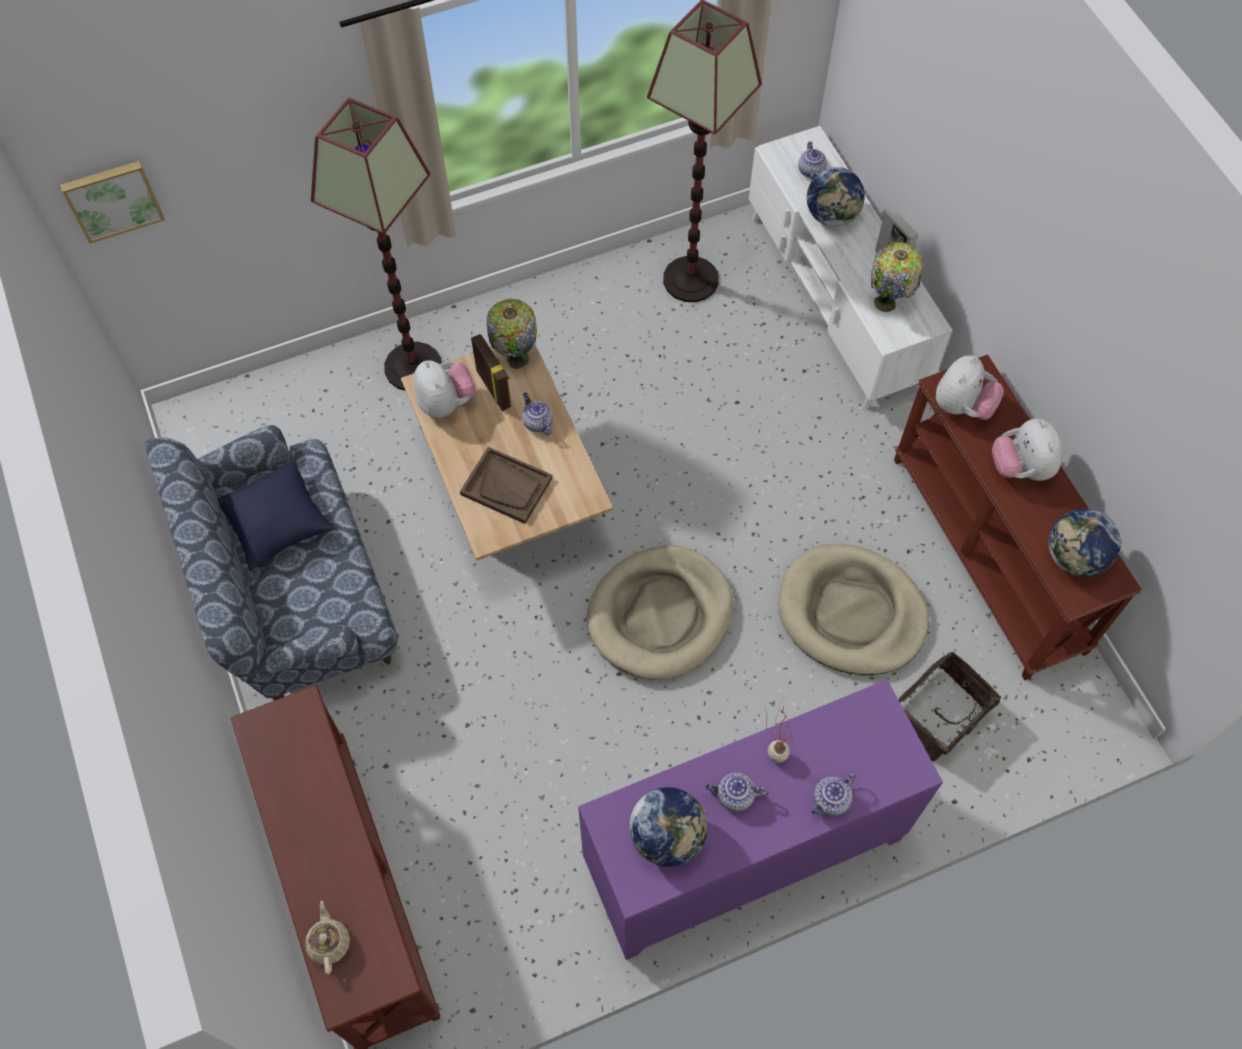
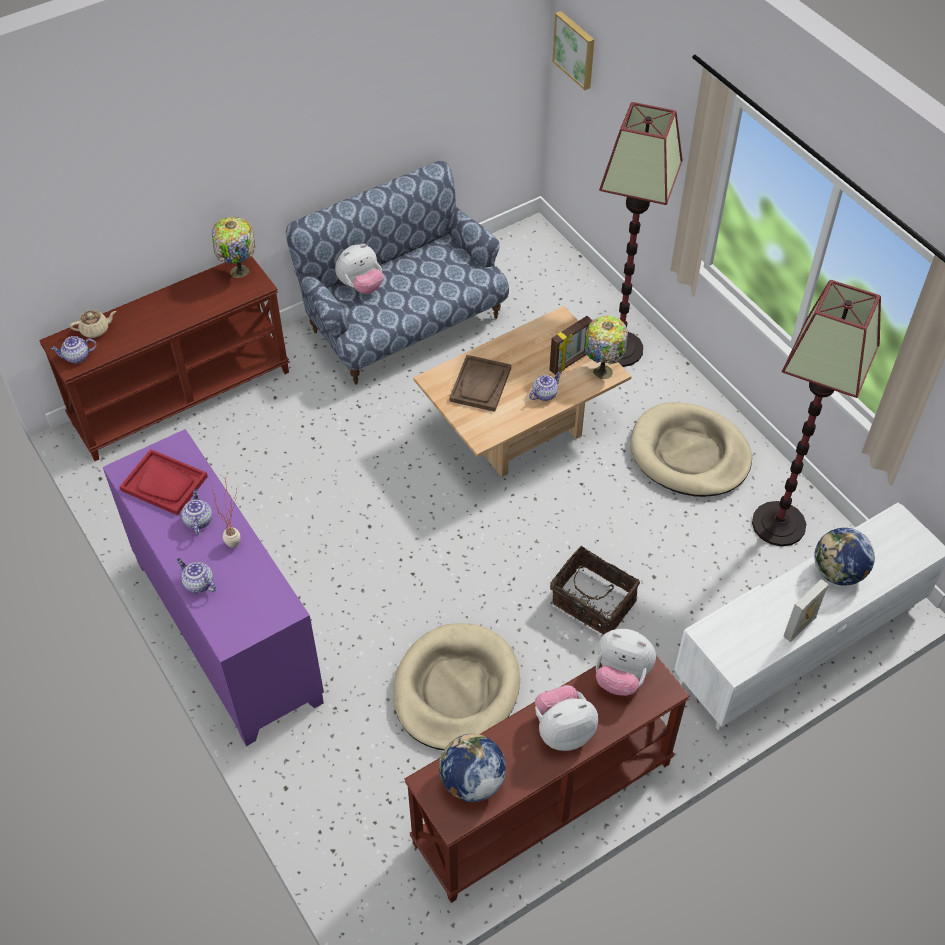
camera: 80 degrees right, 10 degrees down
blue pillow [217,460,334,571] -> none
plush toy [414,360,477,418] -> plush toy moved to [335,244,383,294]
beige dog bed [587,545,733,680] -> beige dog bed moved to [631,402,752,497]
globe [629,787,708,867] -> red tray [120,449,208,515]
teapot [798,141,827,180] -> teapot moved to [51,336,97,364]
table lamp [871,242,923,312] -> table lamp moved to [212,217,256,278]
basket [898,652,1009,761] -> basket moved to [550,546,640,635]

